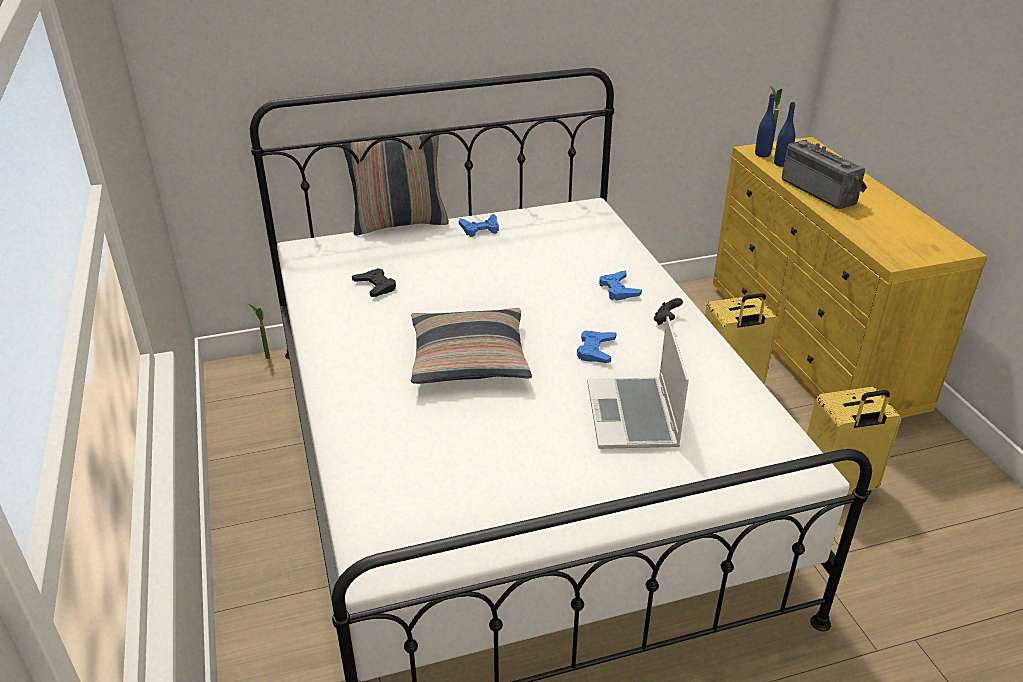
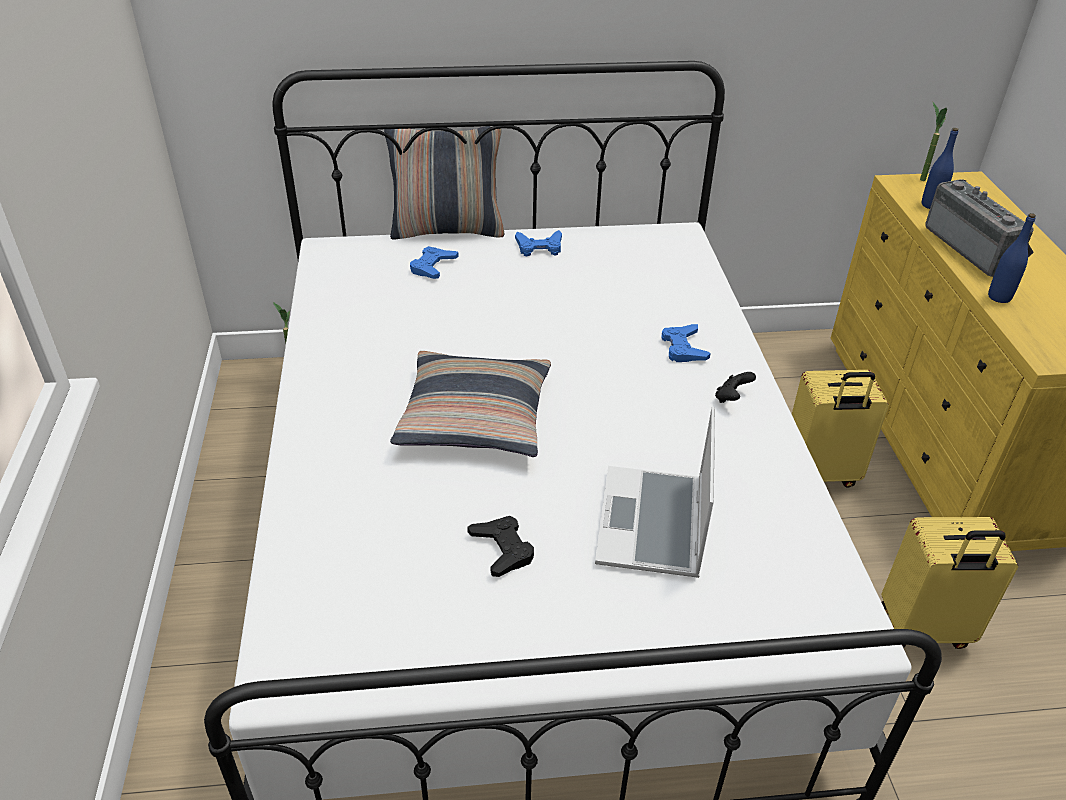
camera: 10 degrees right, 5 degrees up
black game controller [352,268,396,297] -> black game controller moved to [467,516,534,577]
blue game controller [577,330,617,363] -> blue game controller moved to [410,246,459,279]
blue bottle [755,93,776,157] -> blue bottle moved to [988,213,1036,303]

